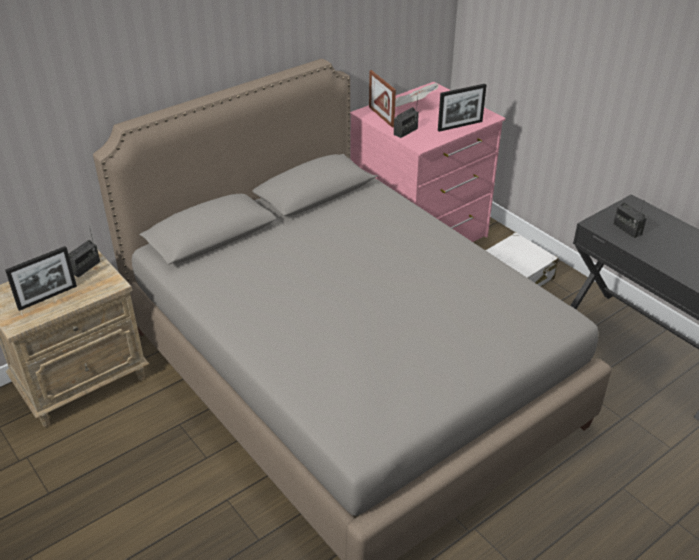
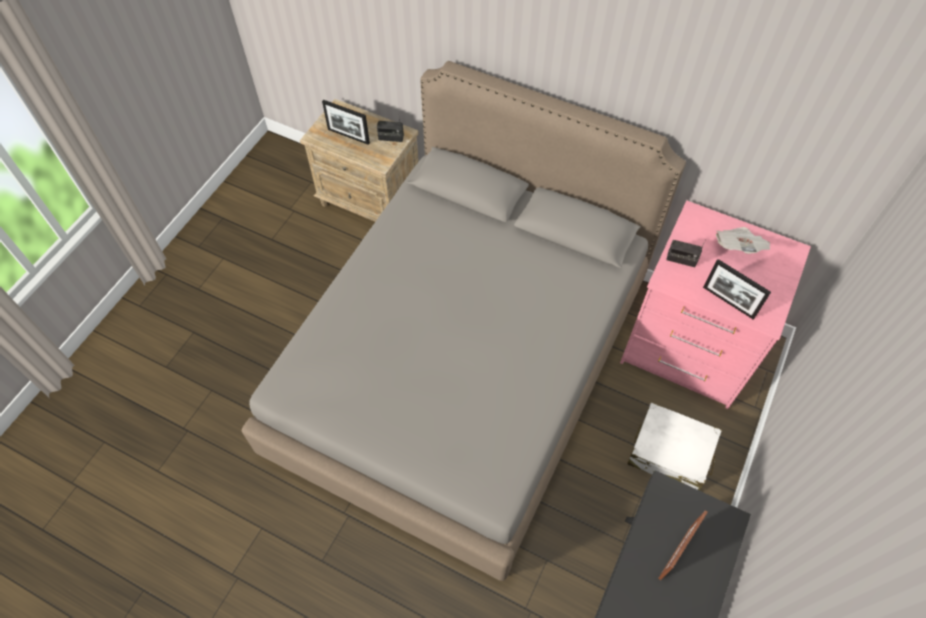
camera: 65 degrees right, 20 degrees up
picture frame [369,70,396,128] -> picture frame moved to [658,510,708,580]
radio [613,202,647,238] -> none

